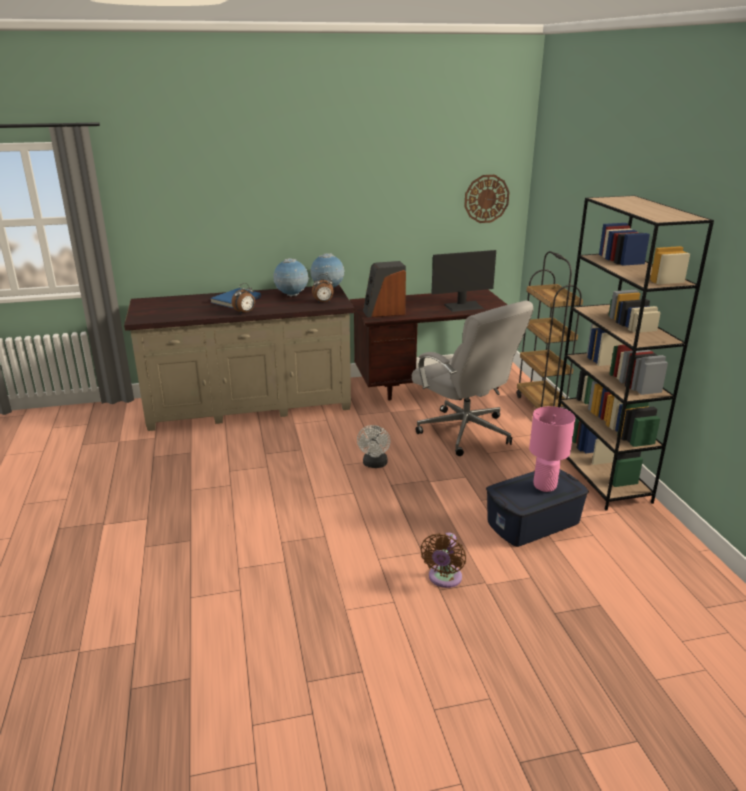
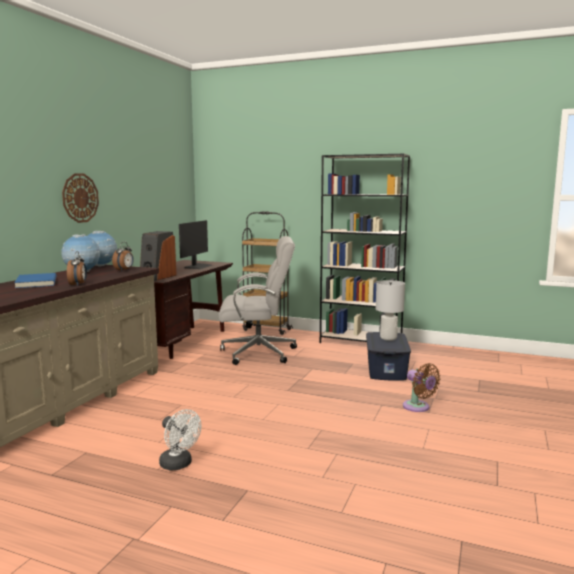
camera: 55 degrees left, 15 degrees down
white fan [357,425,390,468] -> white fan moved to [159,409,201,470]
wall clock [464,175,510,223] -> wall clock moved to [62,173,99,223]
pink table lamp [529,406,575,492] -> grey table lamp [376,280,405,341]

